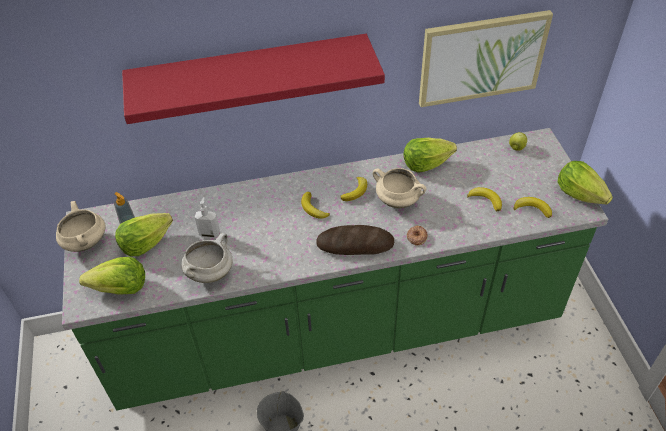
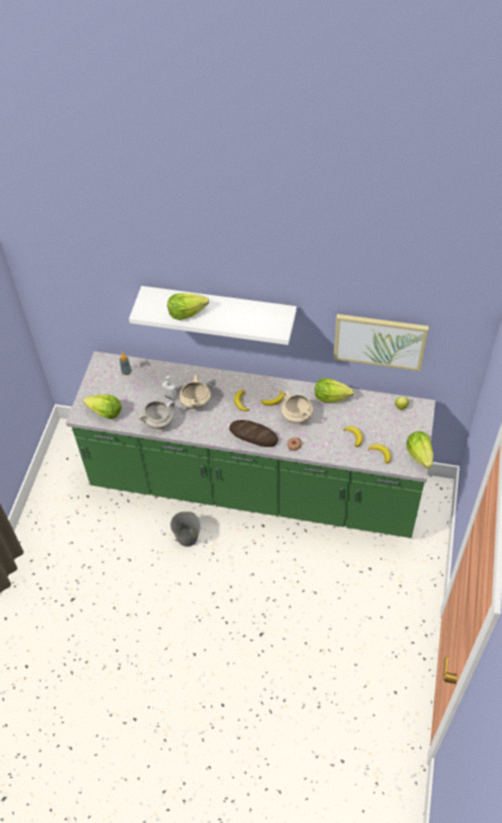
camera: 25 degrees right, 5 degrees up
beige cooking pot [56,201,106,252] -> beige cooking pot moved to [179,375,211,409]
lettuce [115,213,173,256] -> lettuce moved to [167,293,209,320]
red shelf [122,34,385,124] -> white shelf [129,286,297,345]

